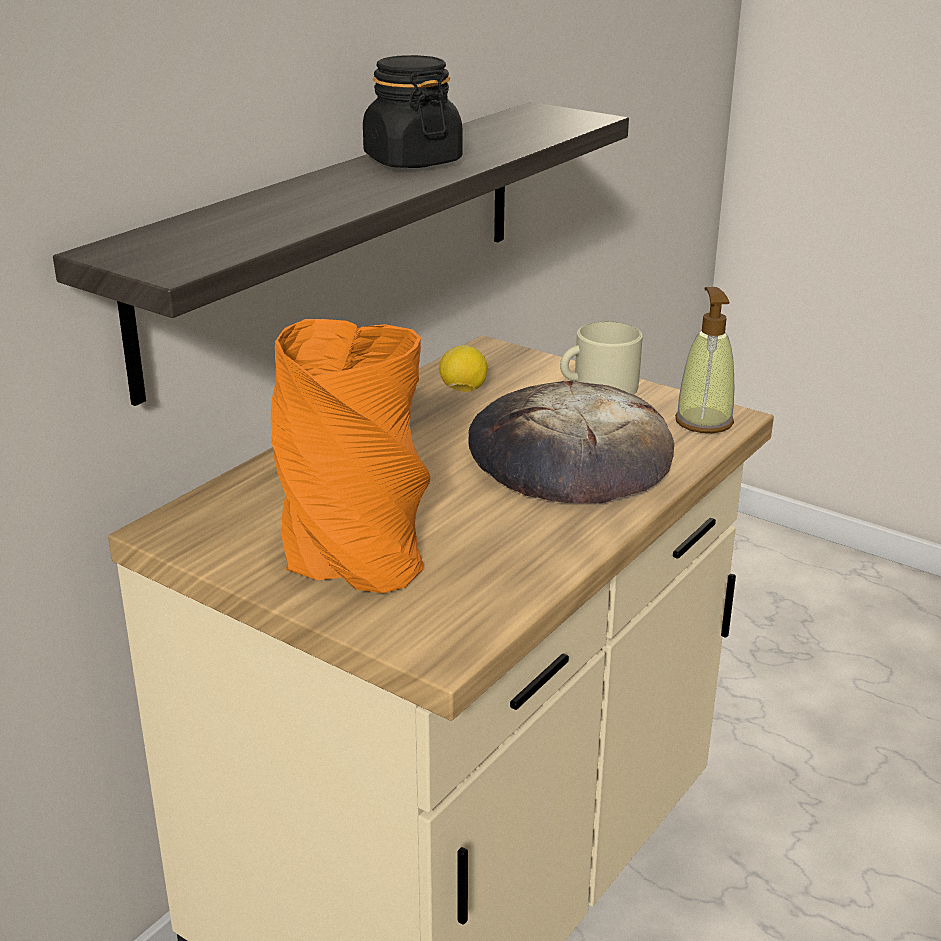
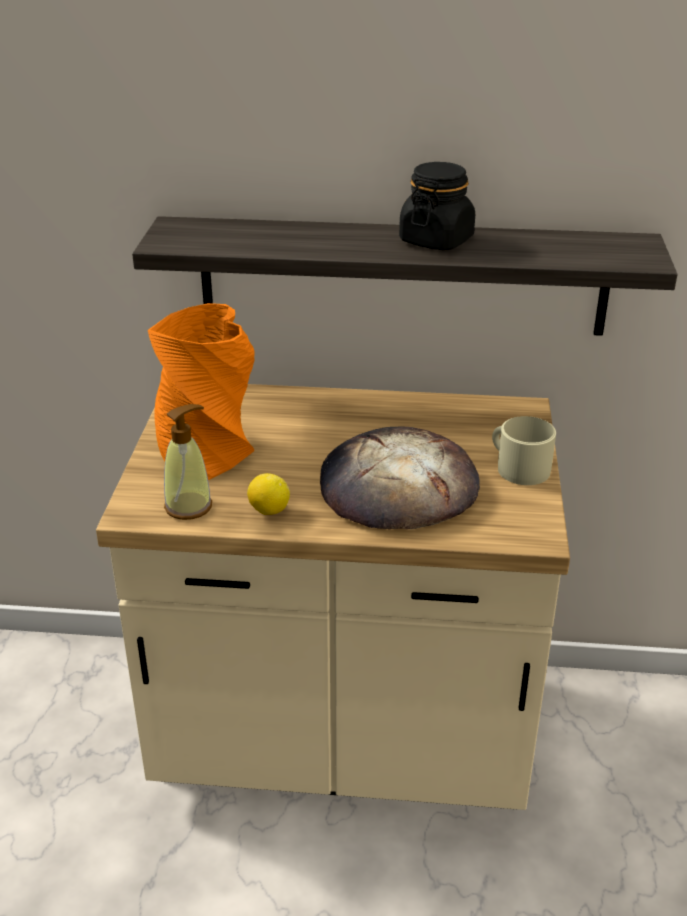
camera: 60 degrees right, 5 degrees up
lemon [439,345,487,392] -> lemon moved to [247,473,290,515]
soap dispenser [675,287,734,433] -> soap dispenser moved to [164,404,212,520]

